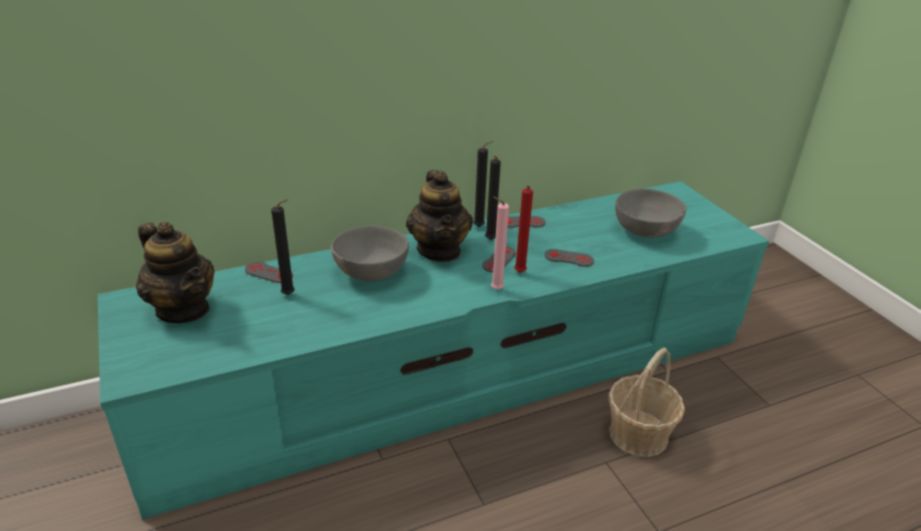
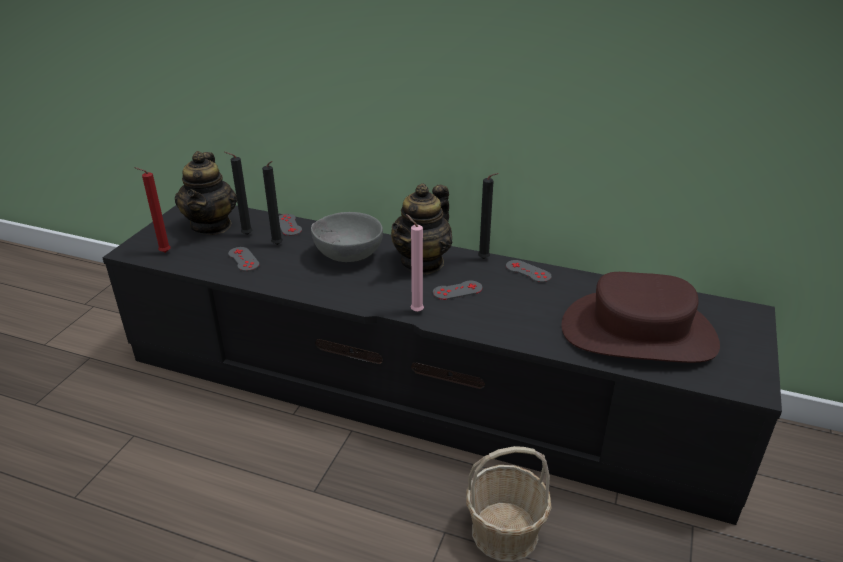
camera: 45 degrees right, 0 degrees up
turquoise tv stand [98,181,769,520] -> black tv stand [102,205,782,525]
black candle [485,156,501,240] -> black candle moved to [225,152,252,235]
red candle [514,185,533,273] -> red candle moved to [134,167,171,253]
grey game controller [544,249,594,267] -> grey game controller moved to [228,247,260,272]
grey bowl [615,189,686,238] -> brown hat [561,272,720,363]

